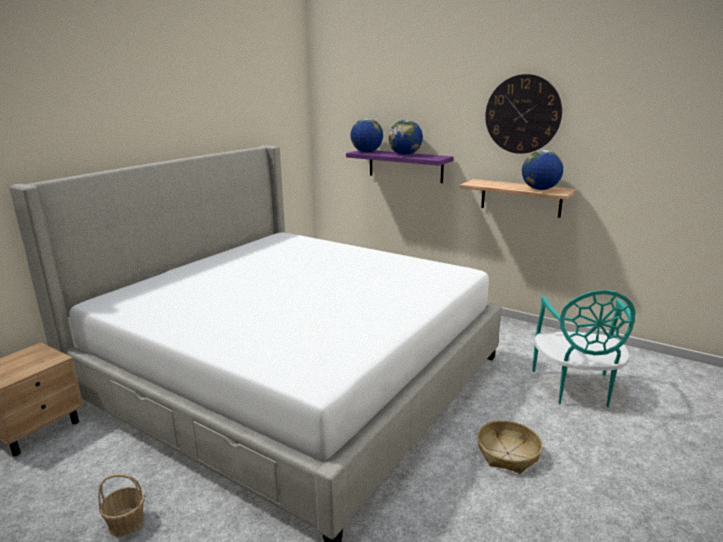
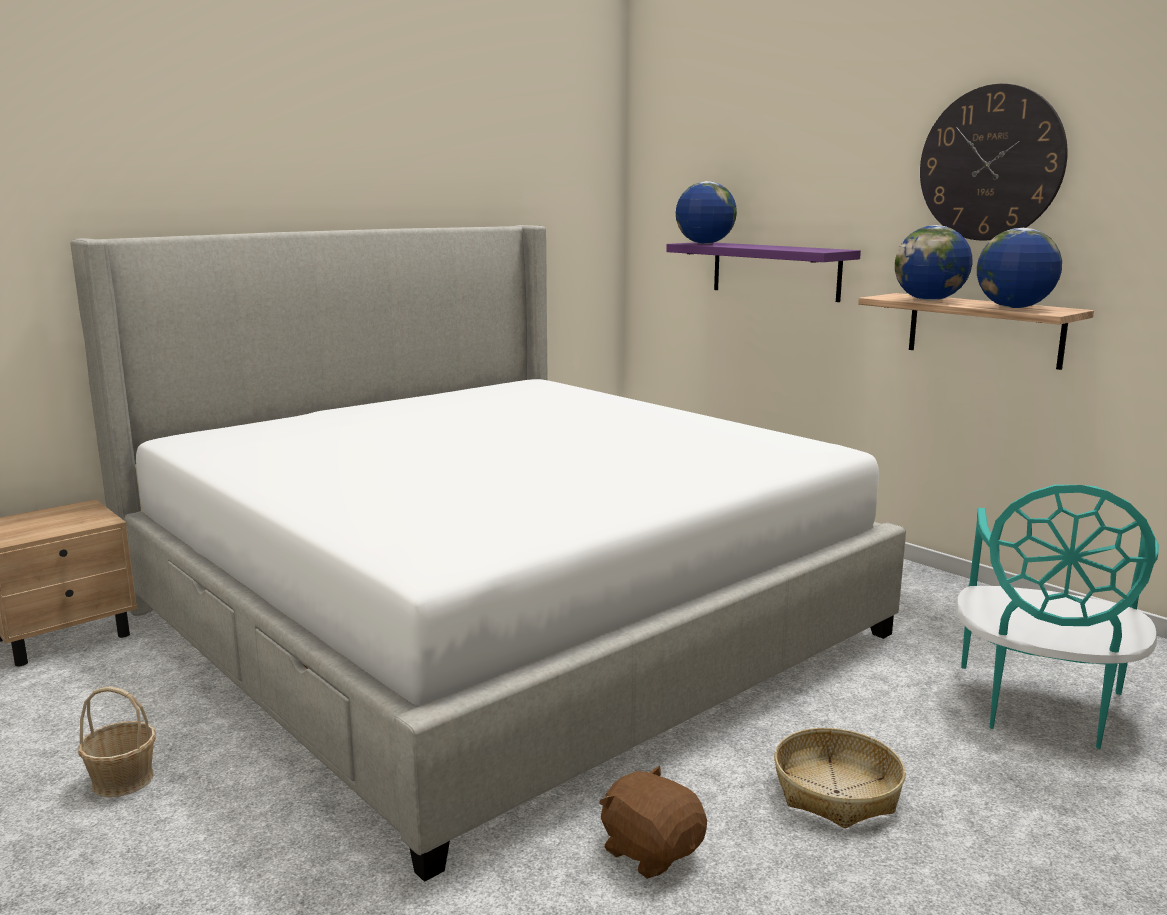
camera: 15 degrees right, 5 degrees down
globe [389,120,423,155] -> globe moved to [895,225,972,301]
none -> brown plush toy [599,766,707,879]

